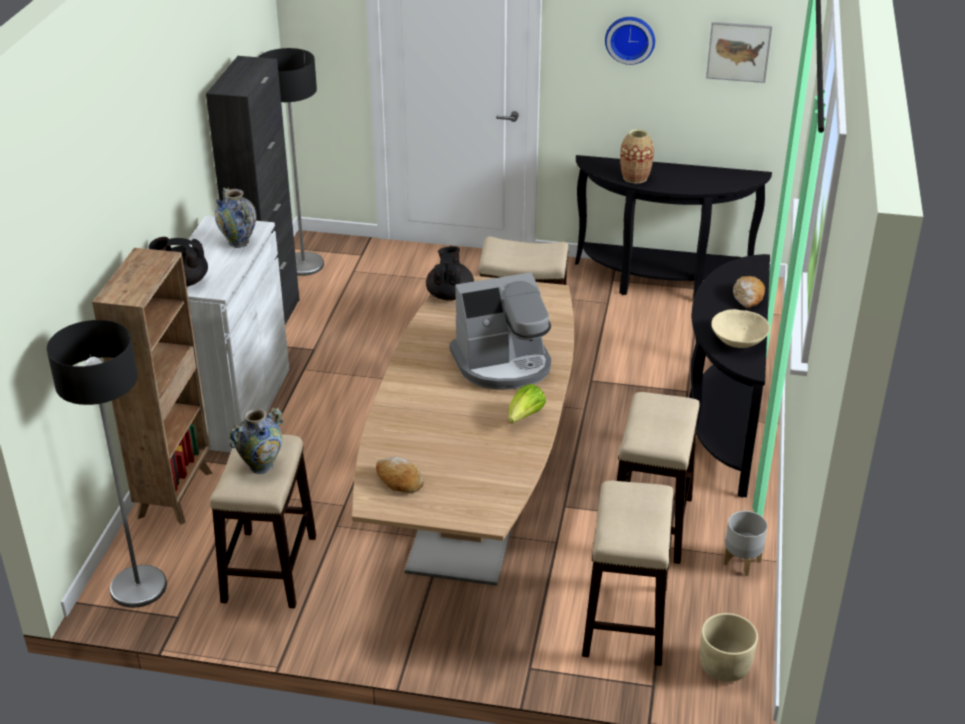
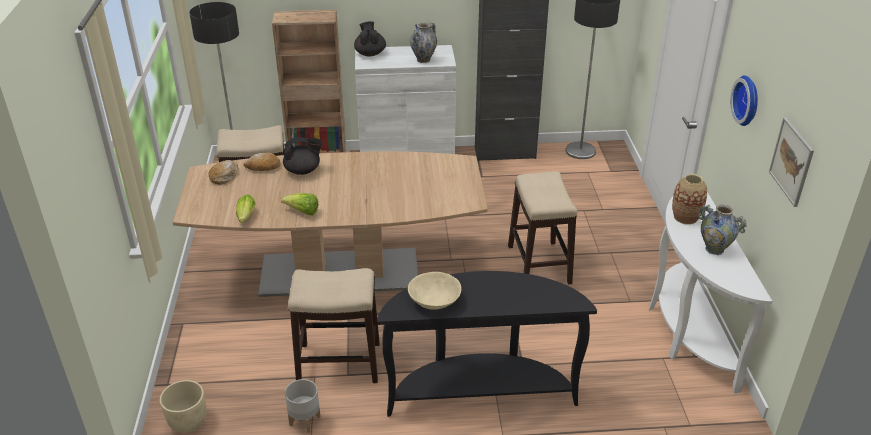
camera: 75 degrees right, 0 degrees up
vase [229,407,283,474] -> vase moved to [698,204,747,255]
black teapot [426,246,474,301] -> black teapot moved to [283,137,322,175]
coffee machine [449,272,551,390] -> none
black console table [575,155,772,297] -> white console table [649,192,772,393]
stool [582,481,673,666] -> none
bread [733,276,765,308] -> bread moved to [244,153,281,171]
none -> lettuce [236,194,256,223]

